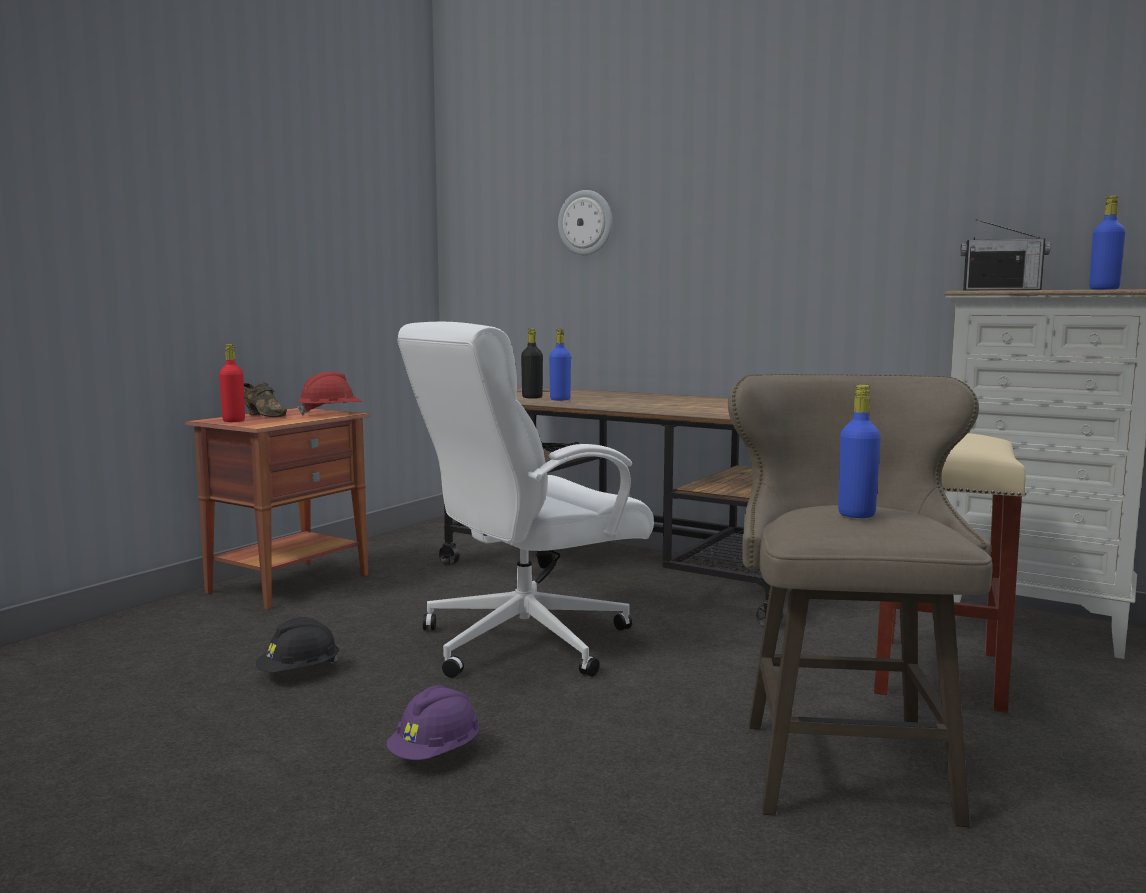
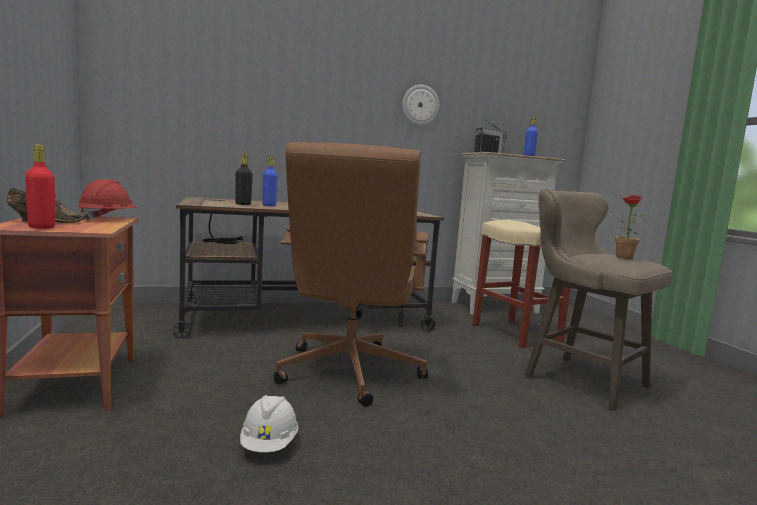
camera: 50 degrees left, 0 degrees up
black hard hat [256,617,339,672] -> white hard hat [240,395,298,452]
purple hard hat [386,685,480,760] -> none
white office chair [397,322,654,678] -> brown office chair [273,142,429,407]
wall clock [558,190,612,255] -> wall clock moved to [402,85,439,126]
blue bottle [838,385,881,518] -> potted plant [608,195,647,259]

